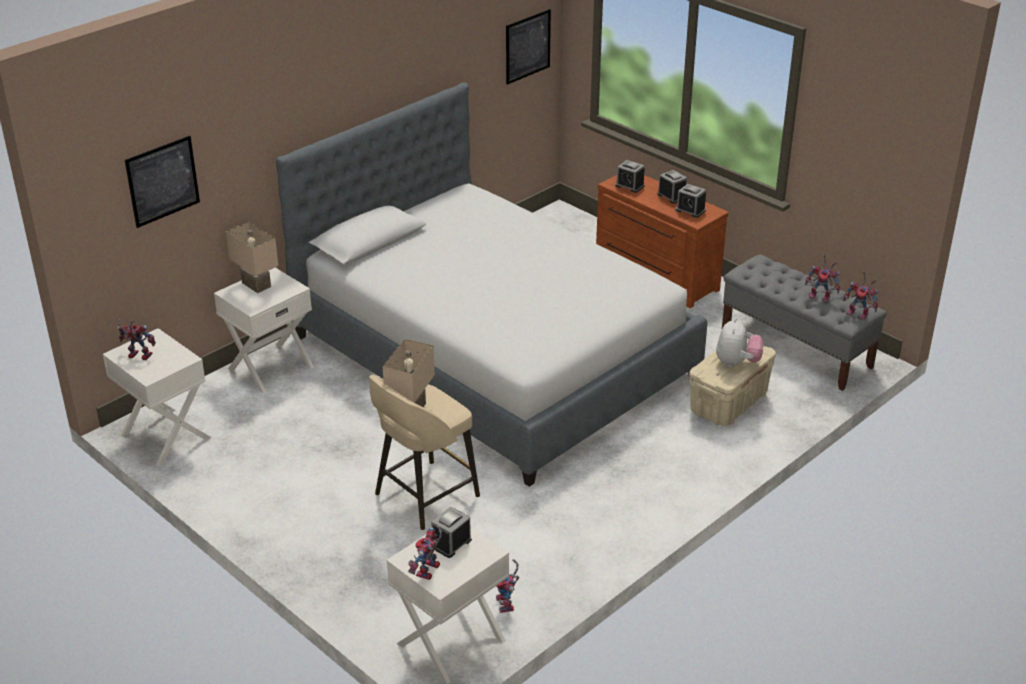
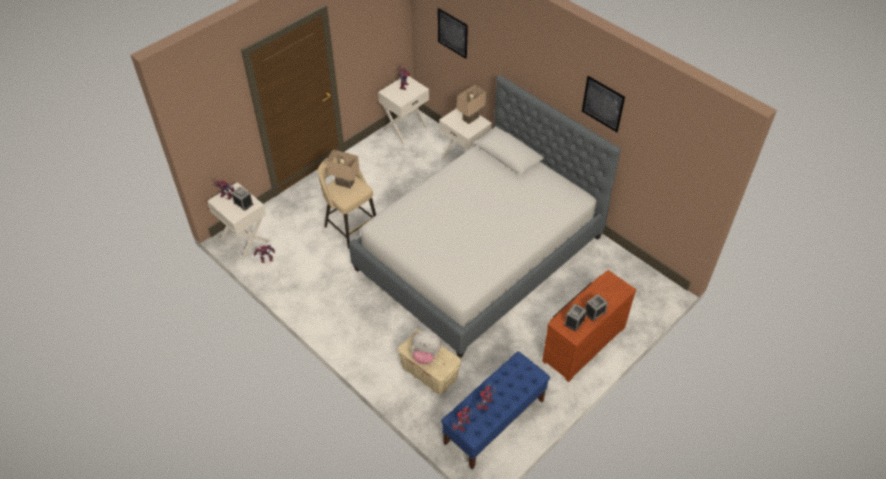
camera: 90 degrees right, 15 degrees up
picture [506,9,551,85] -> picture moved to [582,76,625,132]
alarm clock [615,160,645,193] -> none
grey bench [722,254,887,391] -> blue bench [441,351,550,469]

